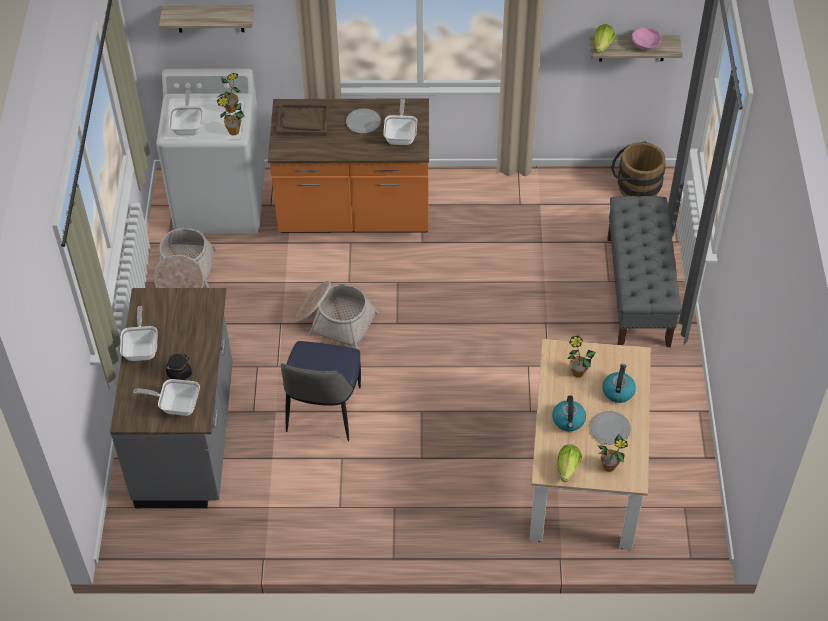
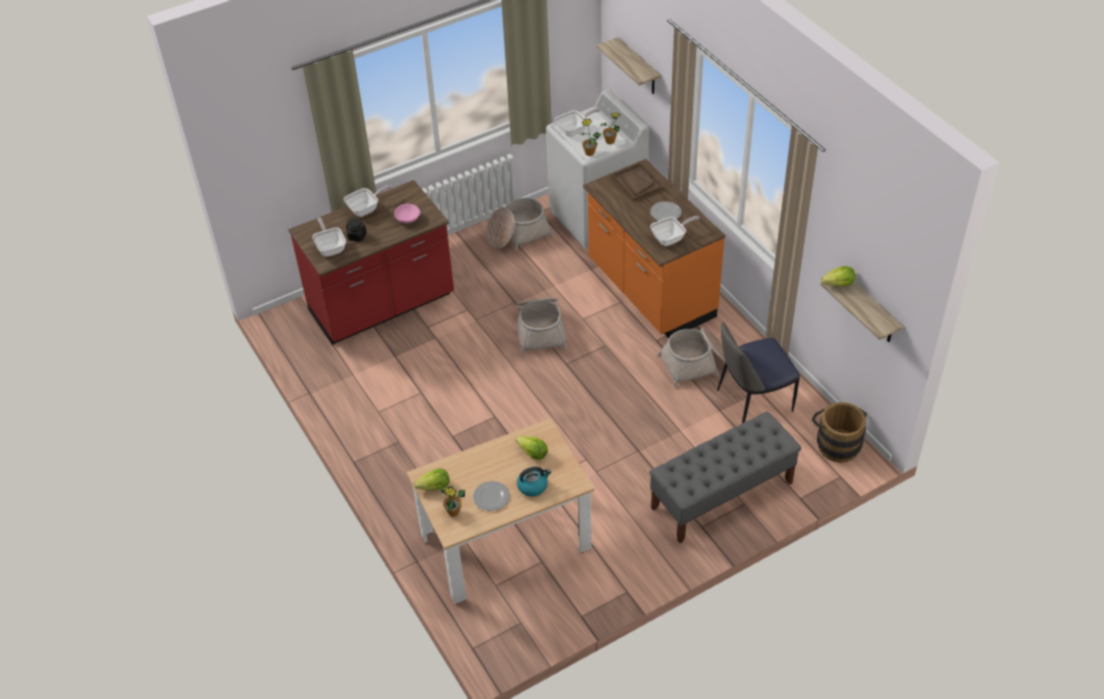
camera: 60 degrees right, 5 degrees down
grey counter [110,288,233,508] -> red counter [289,180,454,344]
chair [281,341,361,441] -> chair moved to [717,322,800,423]
kettle [552,396,586,431] -> none
potted plant [567,336,596,378] -> lettuce [516,436,548,460]
pink bowl [631,28,661,50] -> pink bowl moved to [394,204,420,224]
none -> basket [658,327,725,387]

